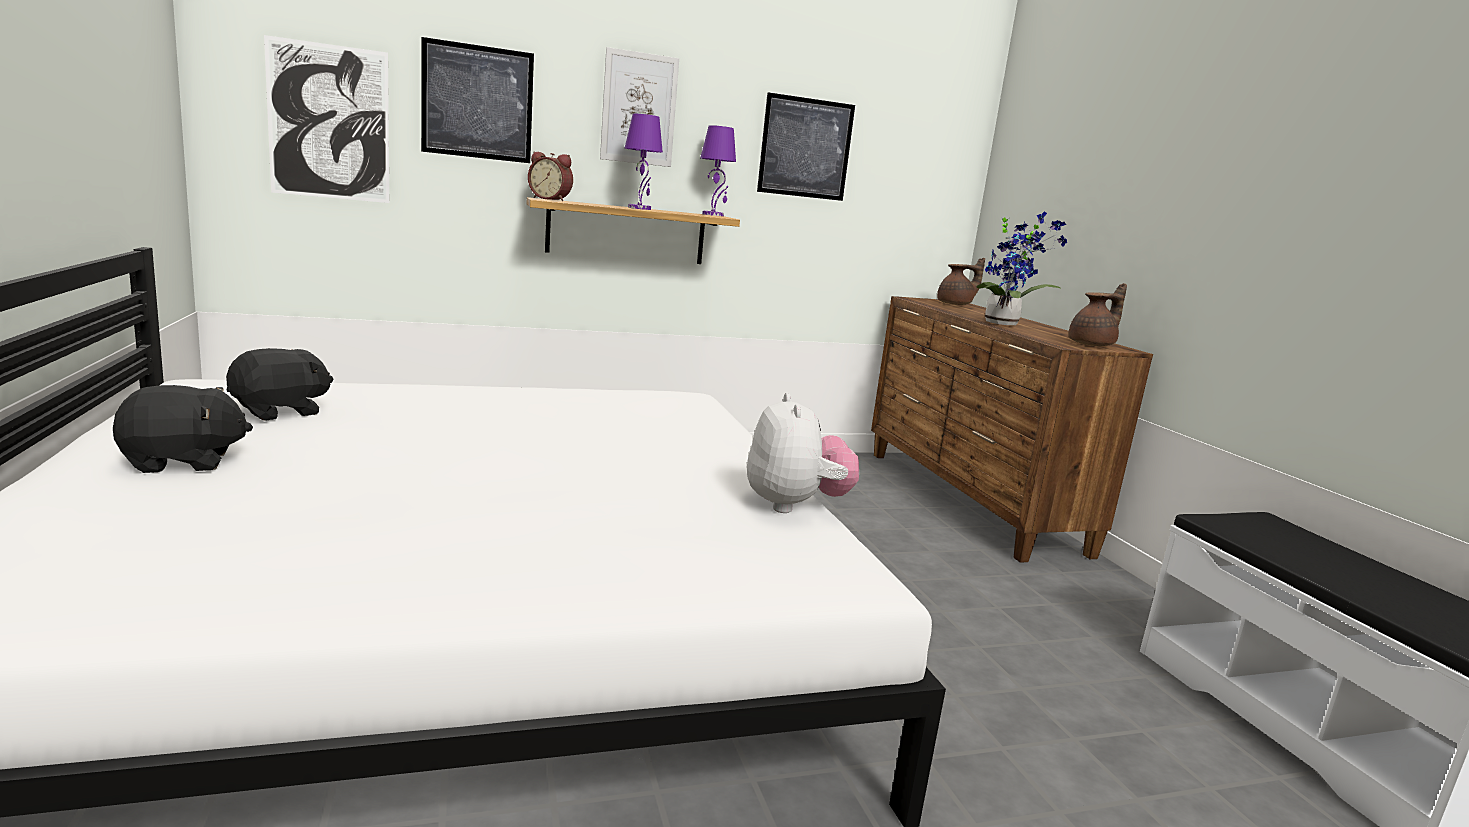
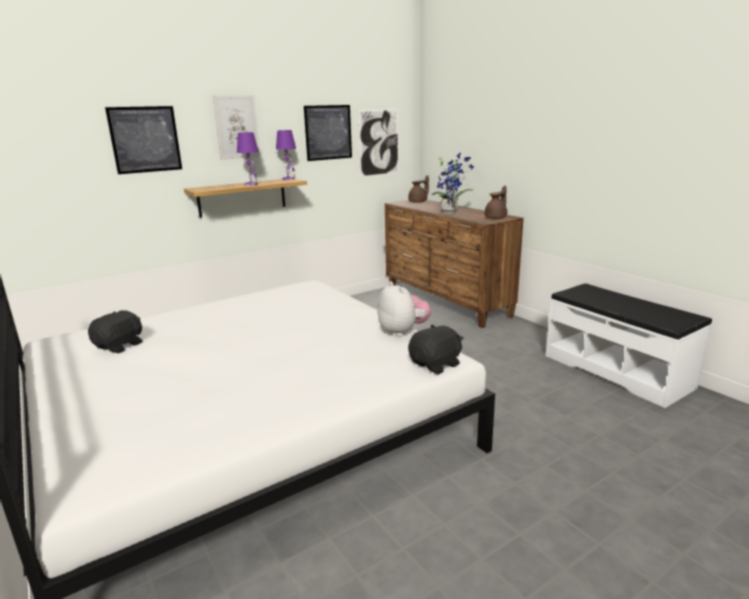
camera: 15 degrees left, 5 degrees up
black plush toy [113,385,253,473] -> black plush toy moved to [408,324,464,374]
picture [264,35,389,203] -> picture moved to [358,108,399,178]
alarm clock [528,151,573,201] -> none

